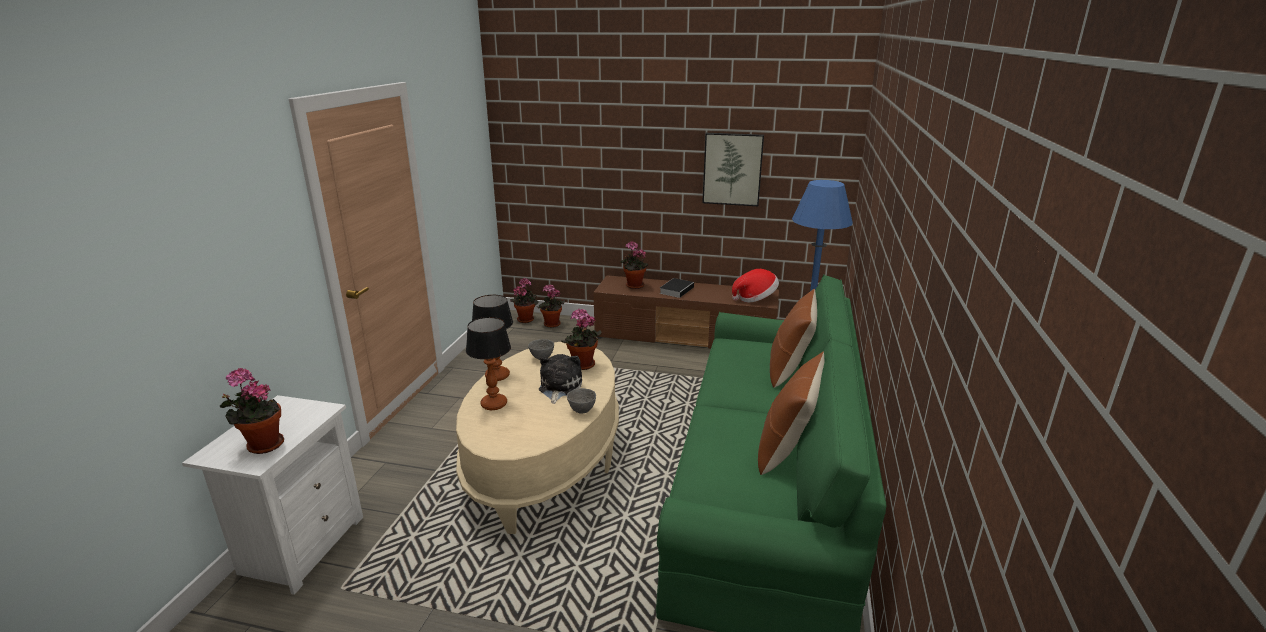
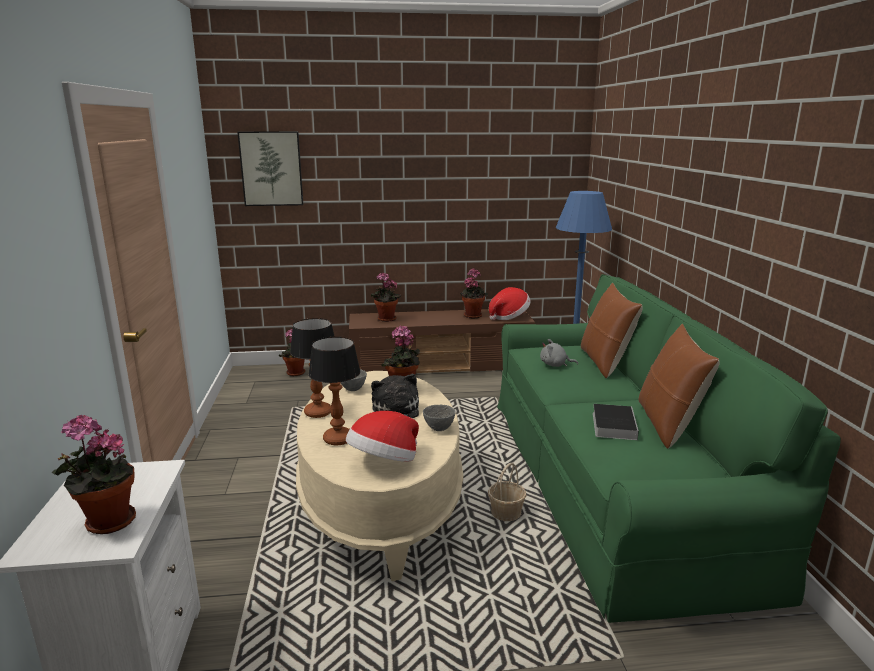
camera: 20 degrees left, 5 degrees down
potted plant [510,278,538,323] -> potted plant moved to [460,269,488,318]
book [660,278,694,298] -> book moved to [593,404,639,440]
picture [702,133,764,206] -> picture moved to [237,131,304,206]
none -> hat [346,411,419,462]
none -> basket [488,463,526,521]
none -> grey plush toy [540,339,578,367]

